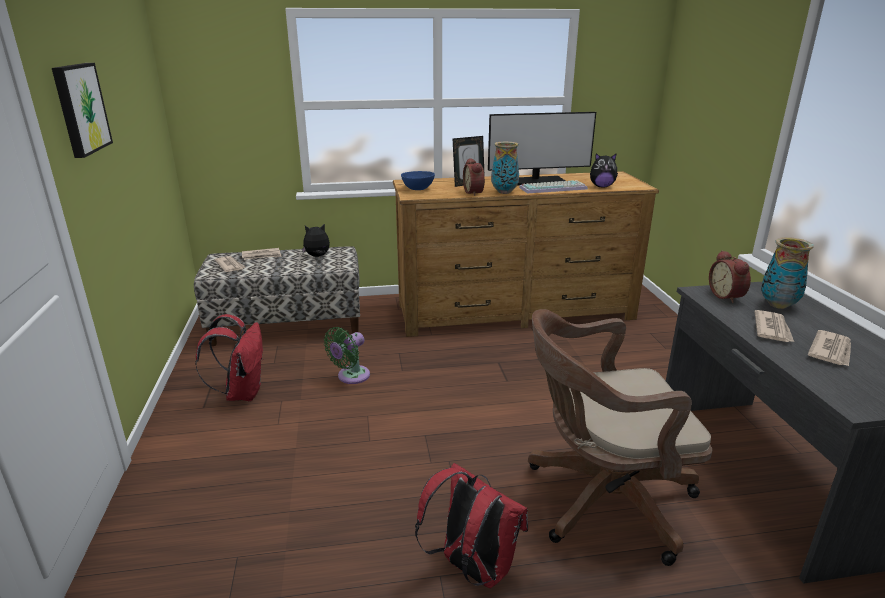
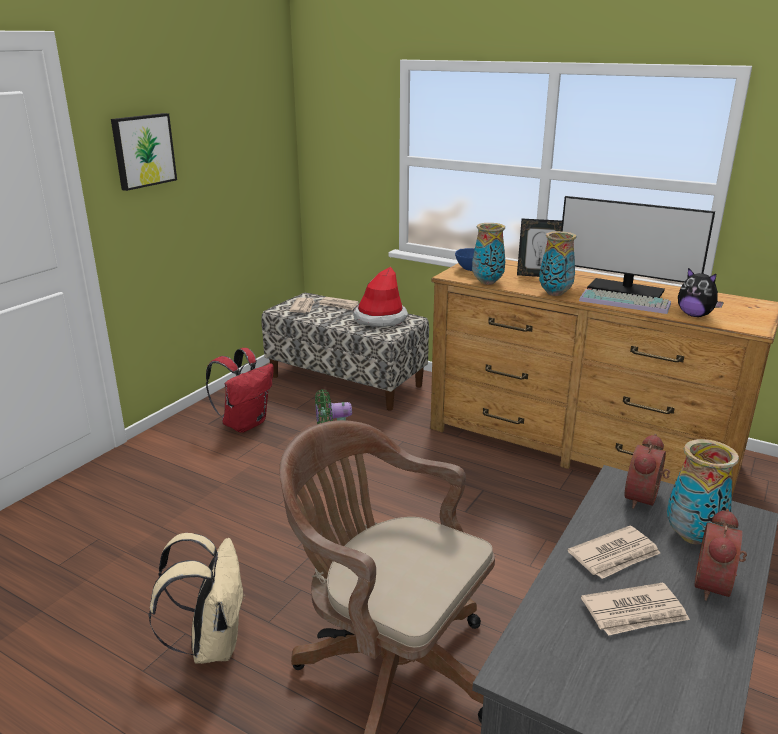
camera: 40 degrees right, 0 degrees up
plush toy [302,224,330,257] -> hat [353,267,408,327]
red backpack [415,463,528,588] -> beige backpack [148,533,245,664]
alarm clock [463,158,485,196] -> alarm clock moved to [694,509,747,601]
none -> vase [472,223,505,285]

